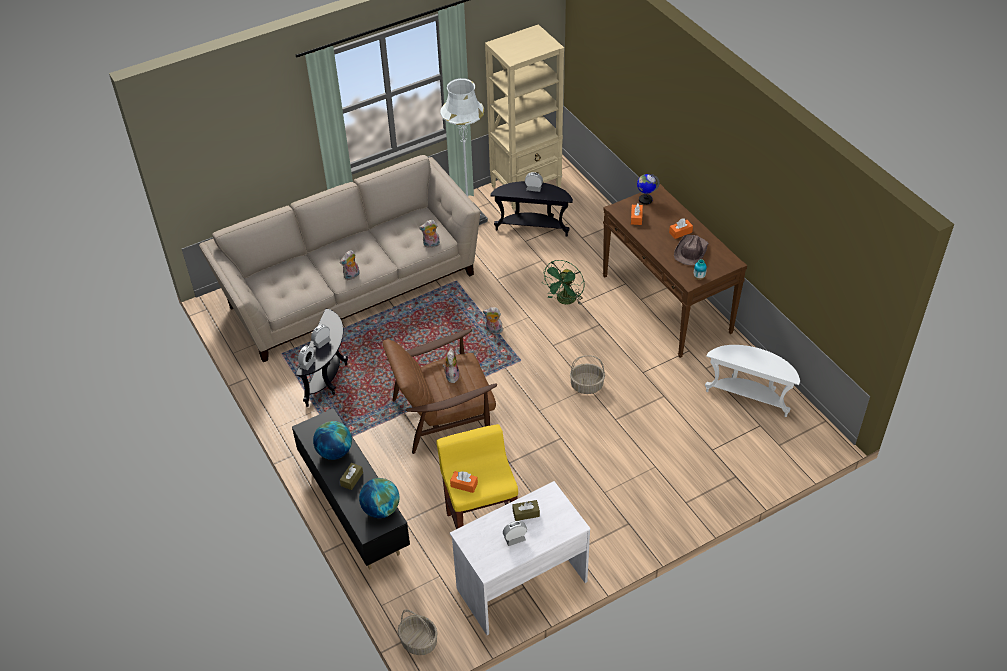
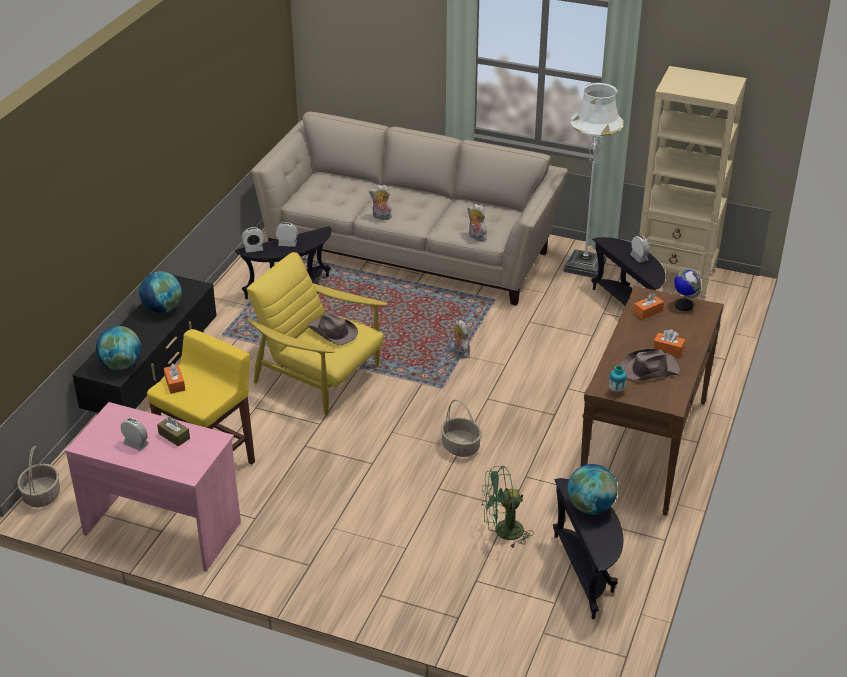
camera: 50 degrees right, 10 degrees down
brown tissue box [340,463,363,490] -> none
brown armchair [383,329,497,454] -> yellow armchair [246,252,388,416]
plush toy [443,349,460,383] -> brown hat [308,312,358,346]
white desk [450,481,591,635] -> pink desk [65,402,241,572]
green fan [542,260,585,305] -> green fan moved to [481,466,534,548]
white side table [705,345,800,417] -> black side table [553,478,624,619]
none -> globe [567,464,618,514]

